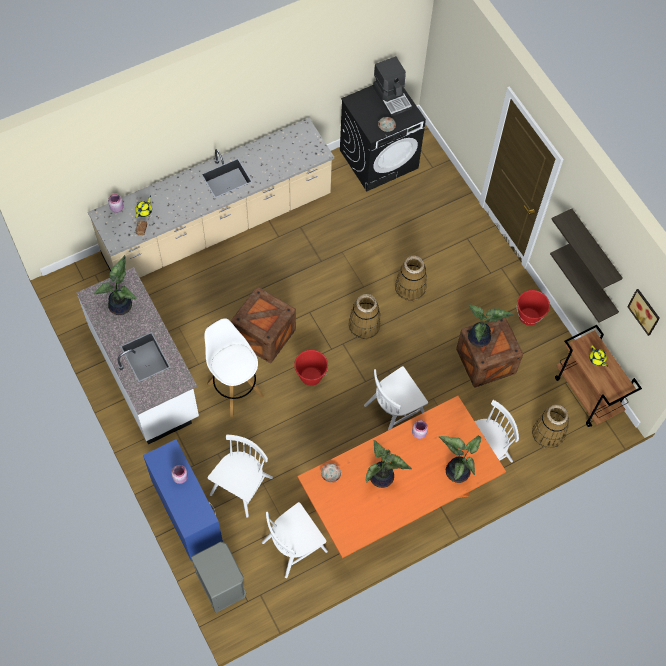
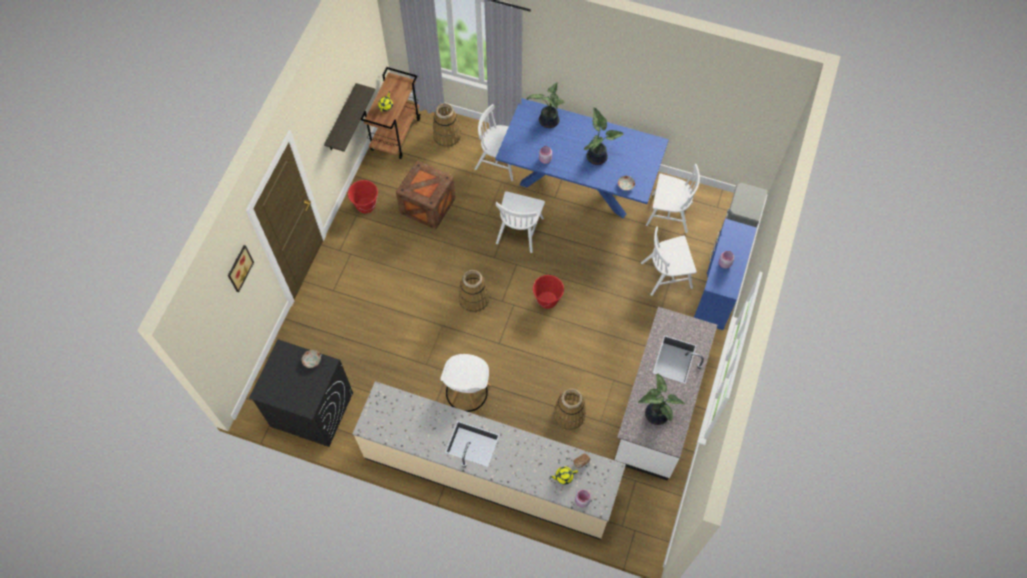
camera: 130 degrees left, 0 degrees up
white stool [204,318,264,417] -> white stool moved to [440,354,491,416]
crate [231,287,296,363] -> none
orange dining table [298,396,506,558] -> blue dining table [495,98,669,218]
white chair [364,366,428,430] -> white chair turned 90 degrees clockwise [496,191,545,253]
coffee machine [373,56,412,117] -> none
basket [395,256,427,302] -> basket moved to [553,389,586,430]
potted plant [468,304,514,347] -> none
shelf [551,209,622,289] -> none
picture [627,289,660,336] -> picture moved to [228,245,254,292]

